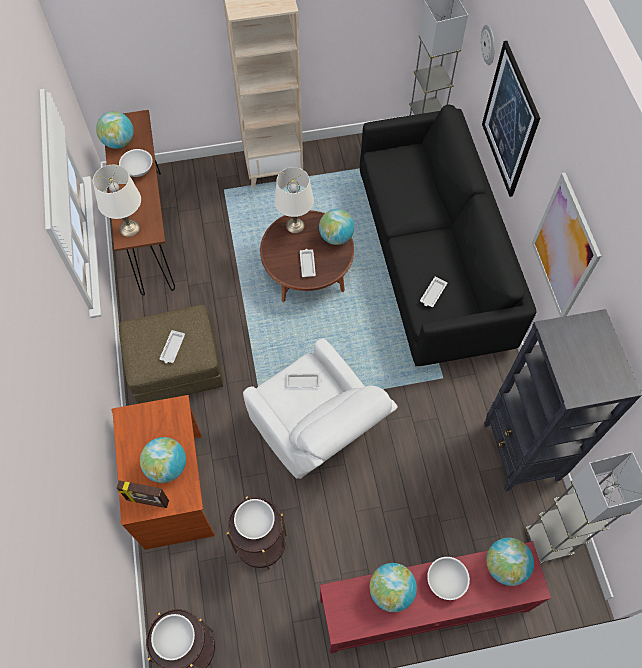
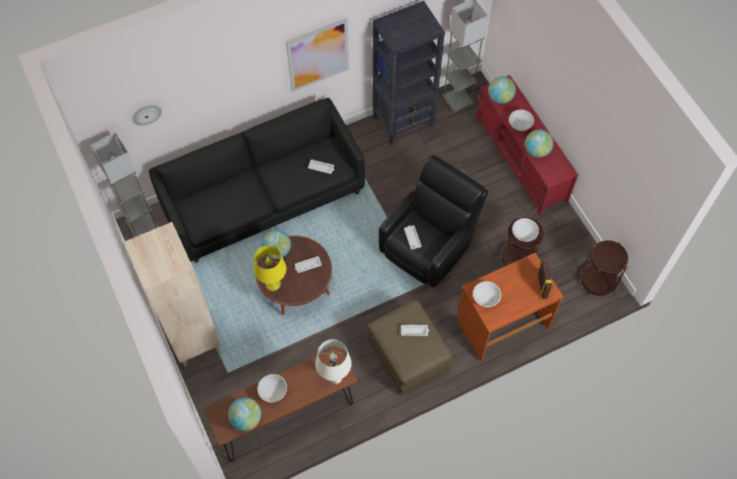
camera: 105 degrees left, 0 degrees up
globe [140,437,186,483] -> none
white bowl [151,614,195,660] -> white bowl moved to [473,281,501,307]
white armchair [243,338,398,479] -> black armchair [378,155,488,287]
white table lamp [274,167,314,233] -> yellow table lamp [254,245,286,291]
picture [482,41,540,197] -> none

